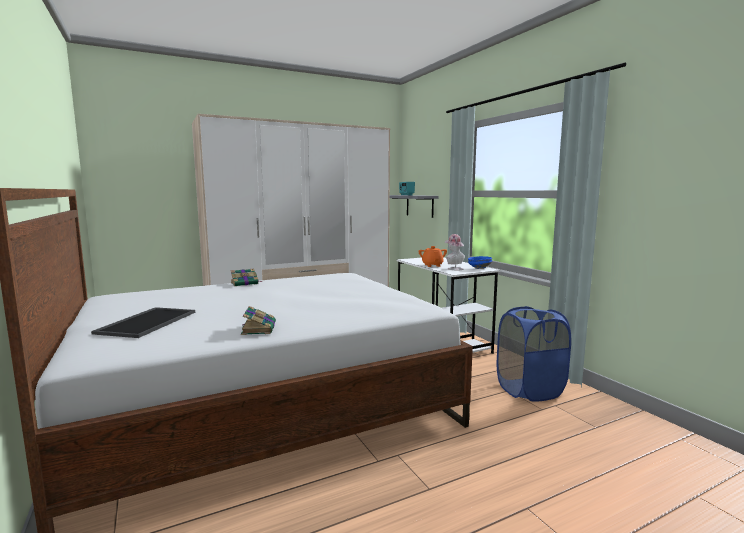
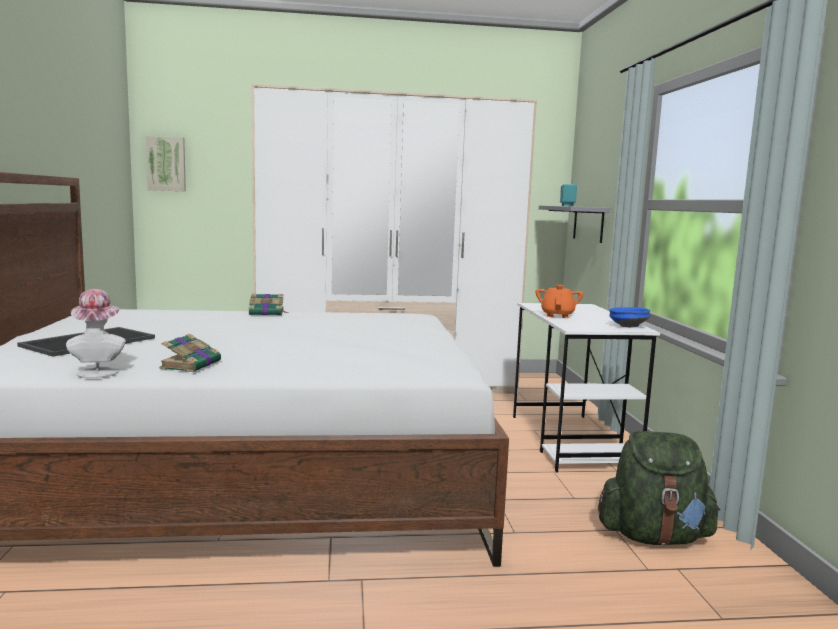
camera: 20 degrees right, 0 degrees up
hat [445,234,465,270] -> hat moved to [66,289,126,378]
blue laundry basket [497,306,571,402] -> green backpack [598,431,720,545]
none -> picture [146,136,186,191]

